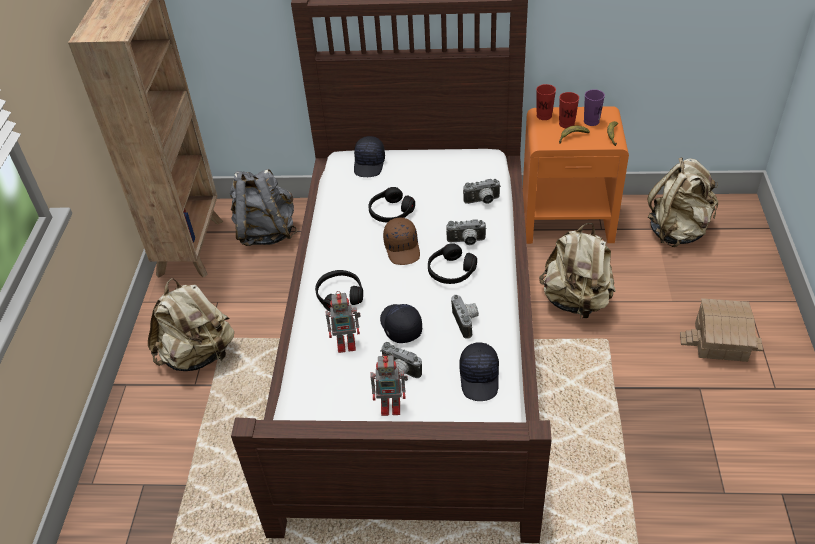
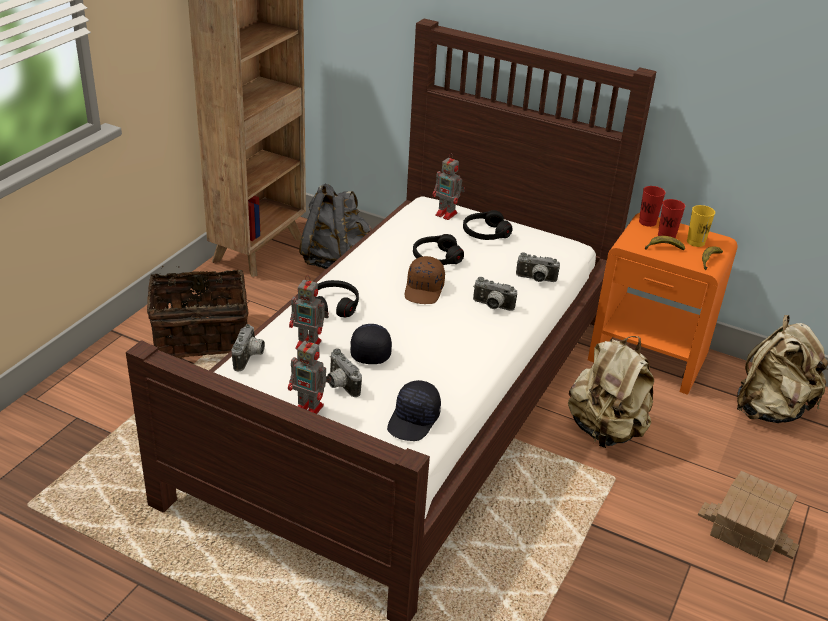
camera: 20 degrees right, 10 degrees down
beige backpack [148,278,234,371] -> basket [147,266,249,358]
black cap [354,136,385,177] -> toy robot [432,153,465,220]
black headphones [428,243,477,284] -> black headphones moved to [463,210,512,240]
camera [451,295,479,339] -> camera moved to [231,324,265,371]
purple cup [584,89,605,126] -> yellow cup [687,205,715,247]

